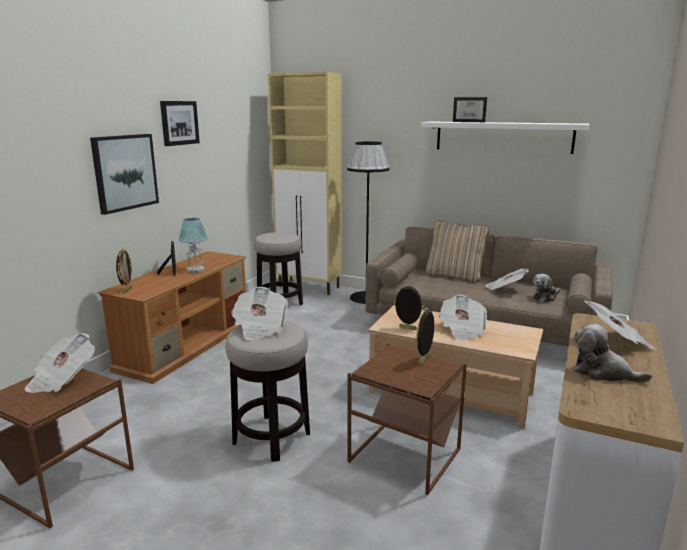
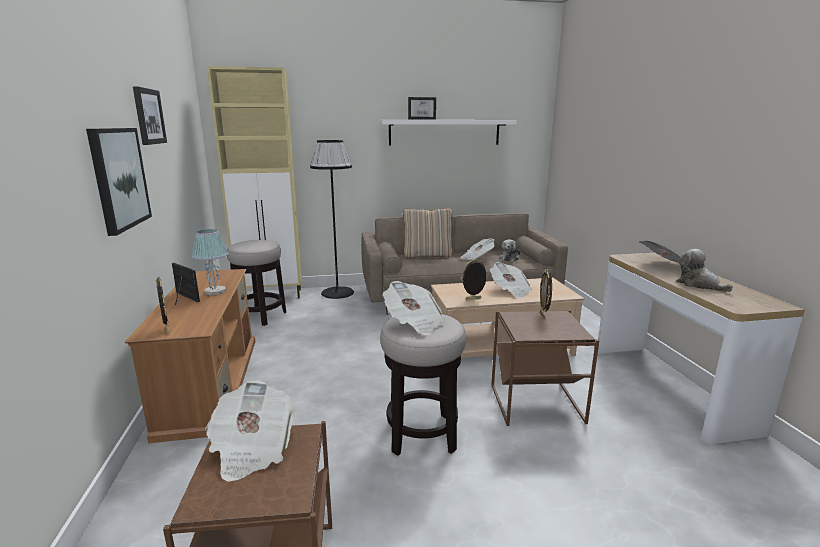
camera: 35 degrees left, 0 degrees up
plush toy [574,324,652,383] -> plush toy turned 60 degrees clockwise [676,249,733,292]

